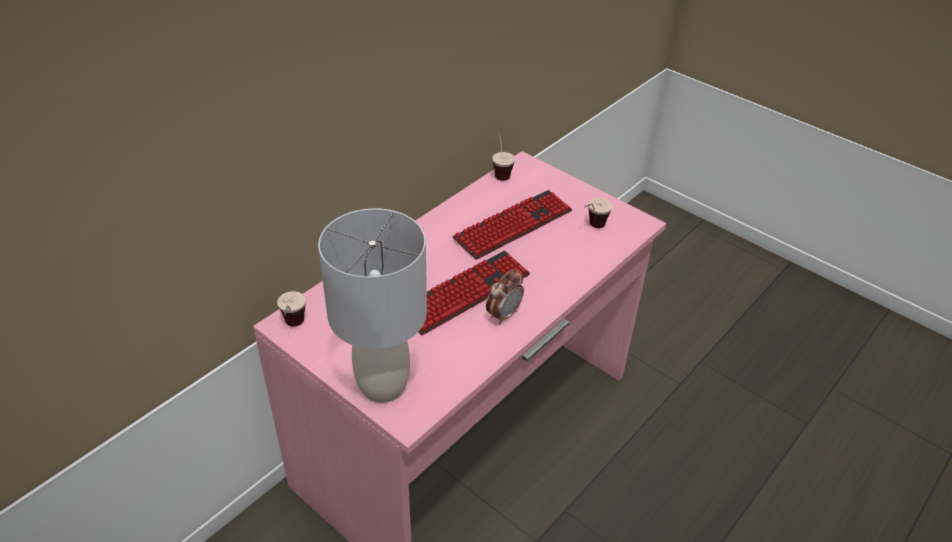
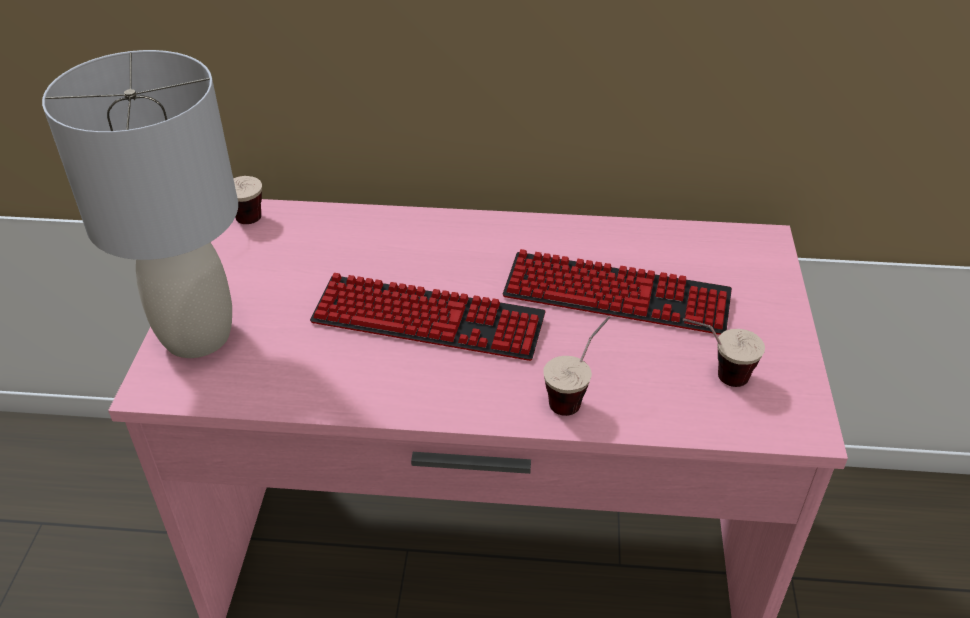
camera: 55 degrees right, 0 degrees up
alarm clock [486,269,524,325] -> none
cup [492,129,515,181] -> cup moved to [543,316,610,416]

